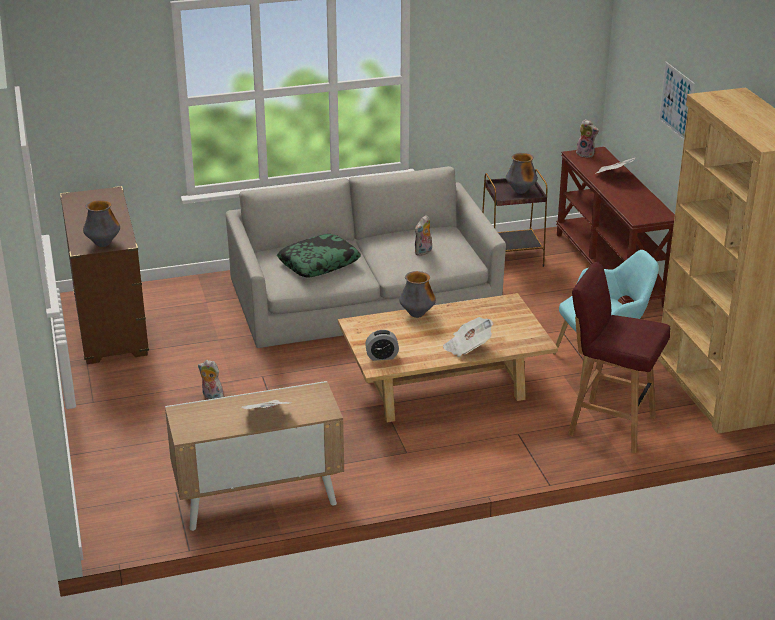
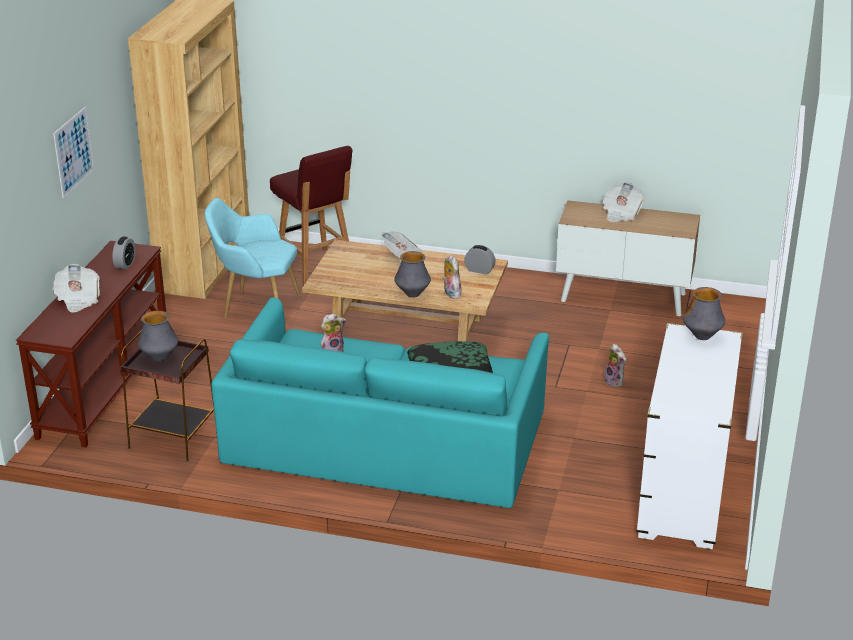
camera: 150 degrees left, 0 degrees up
brown dresser [60,186,149,364] -> white dresser [636,323,743,549]
grey sofa [226,166,506,348] -> turquoise sofa [211,298,549,508]
plush toy [576,119,599,158] -> plush toy moved to [443,255,462,299]
none -> alarm clock [112,237,136,270]

